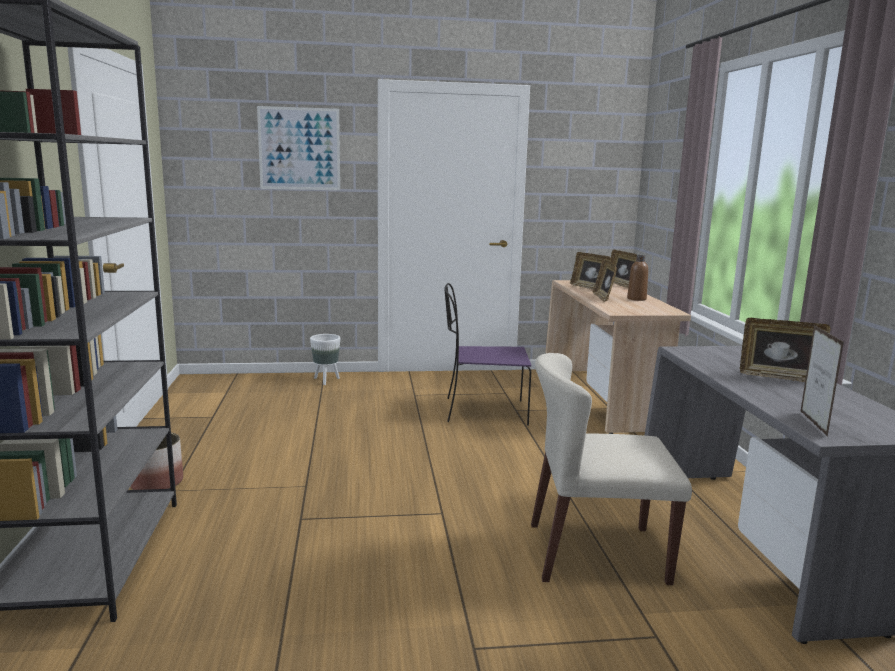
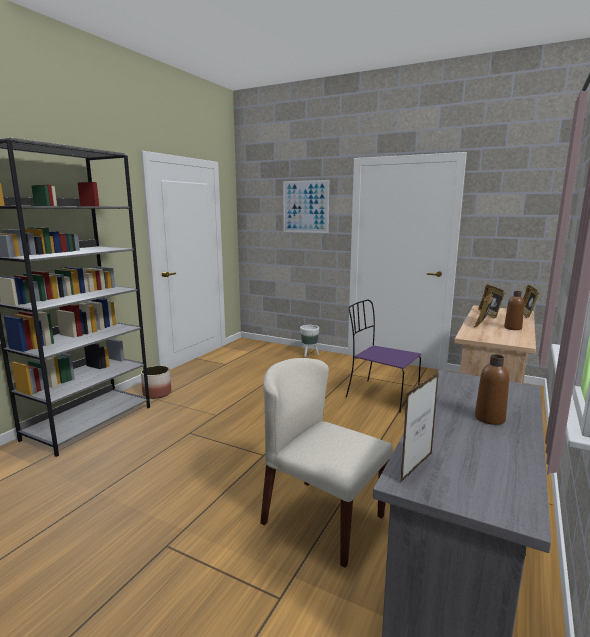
camera: 35 degrees right, 0 degrees up
picture frame [740,318,830,382] -> brown bottle [475,354,509,425]

